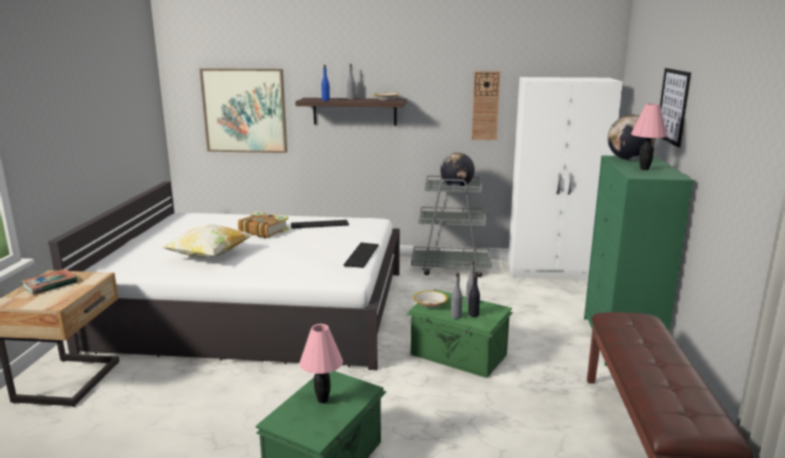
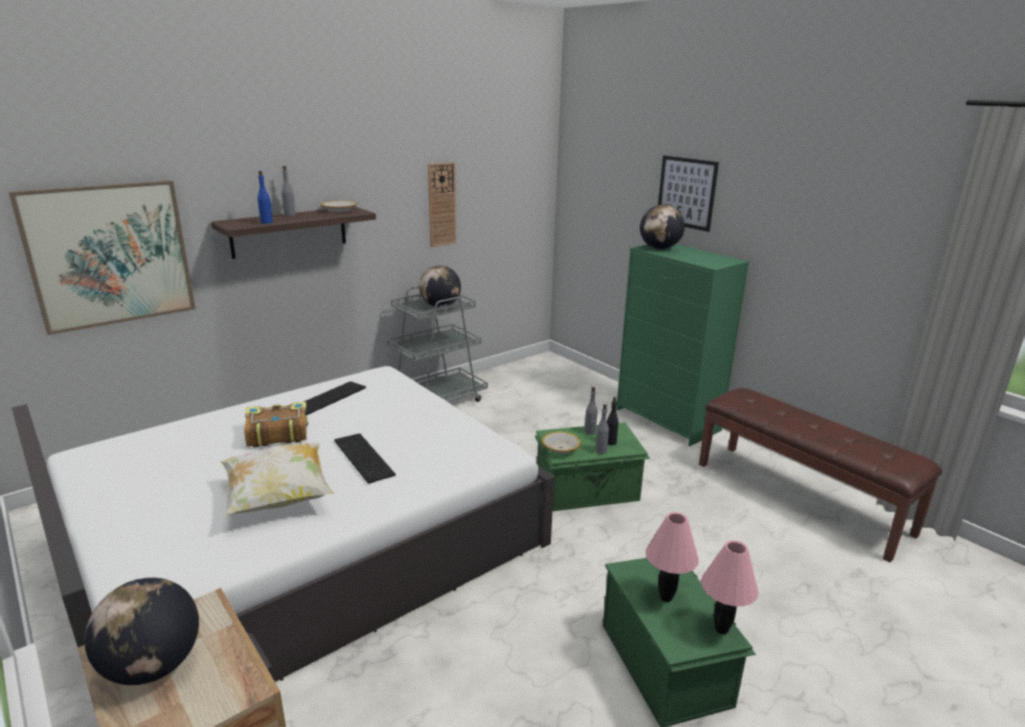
camera: 45 degrees left, 5 degrees up
book [22,269,78,295] -> globe [85,578,199,685]
keyboard [344,243,379,268] -> keyboard moved to [334,433,396,484]
white wardrobe [508,77,623,280] -> none
pink table lamp [631,104,668,170] -> pink table lamp moved to [701,540,759,634]

